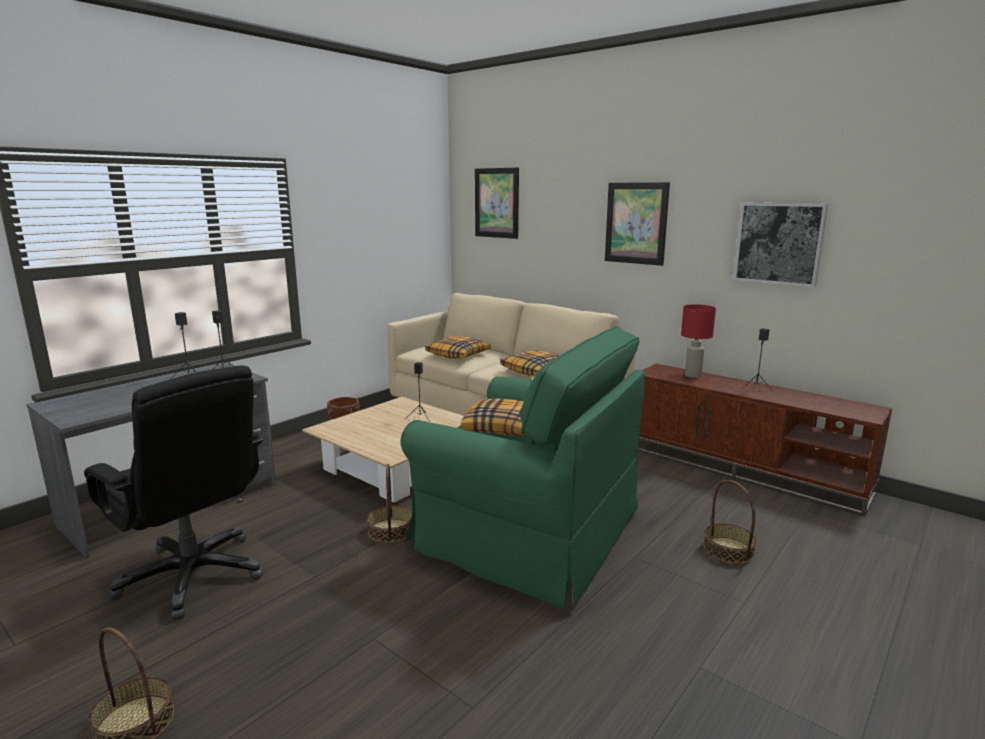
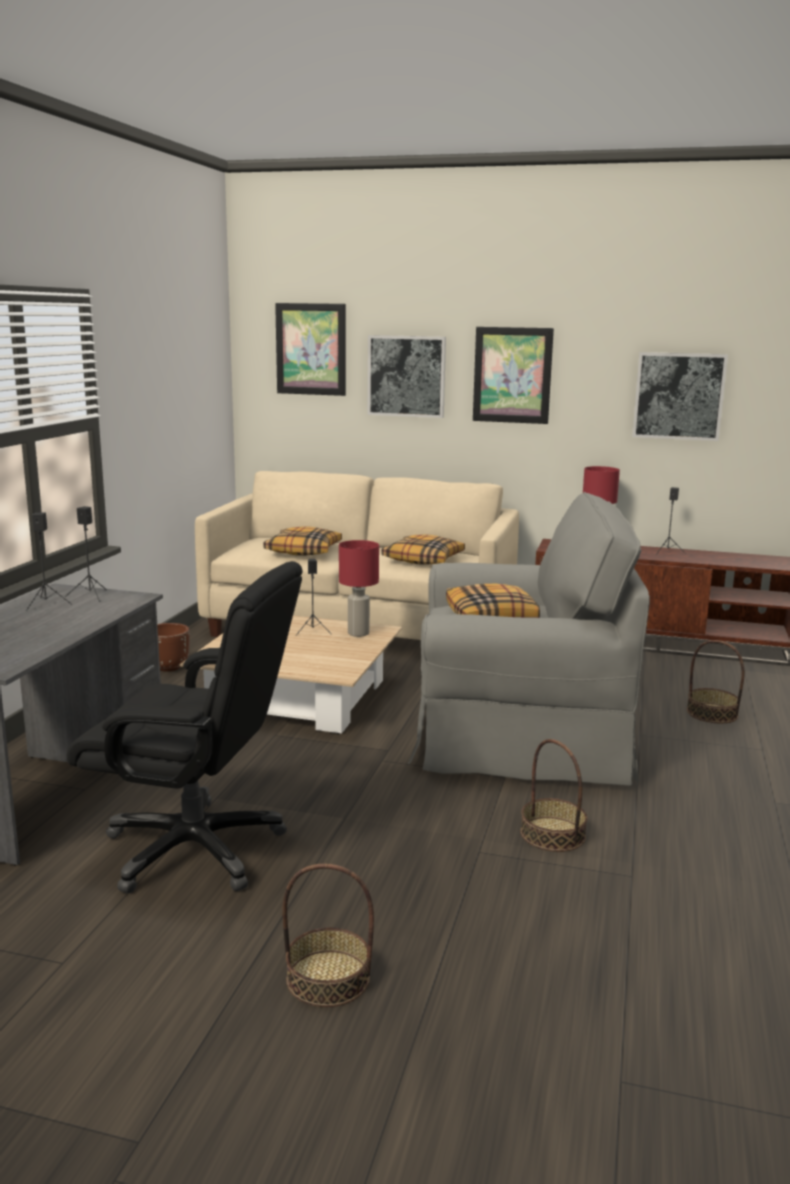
camera: 25 degrees left, 0 degrees up
basket [367,464,412,543] -> basket moved to [520,739,588,852]
green armchair [401,327,646,609] -> grey armchair [408,492,650,786]
none -> red table lamp [339,540,379,637]
none -> picture [368,335,446,418]

